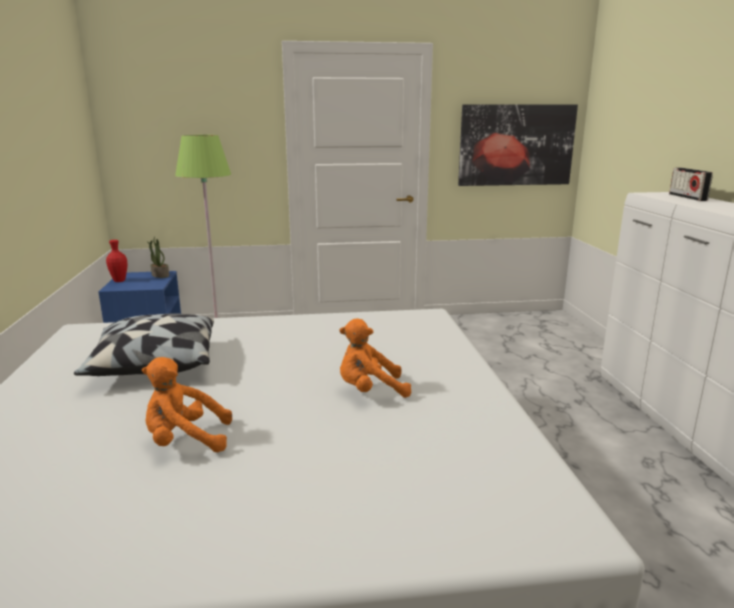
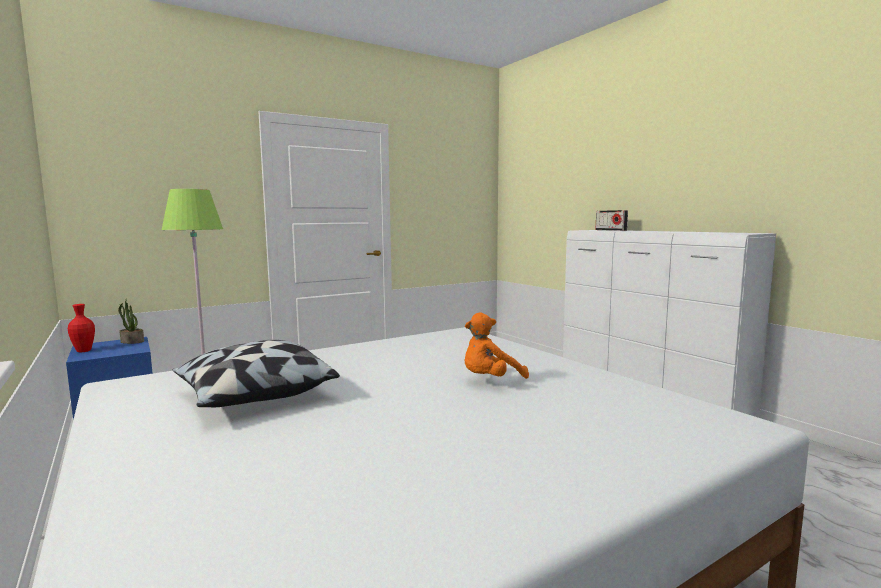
camera: 25 degrees left, 10 degrees down
orange plush toy [142,357,232,452] -> none
picture [458,104,578,186] -> none

